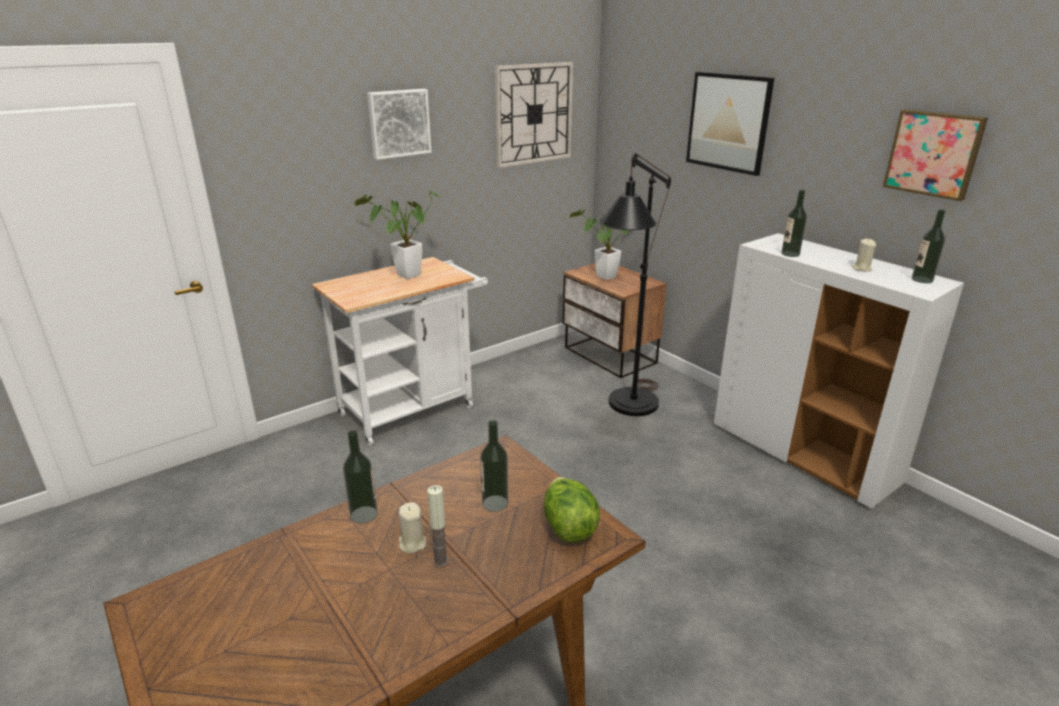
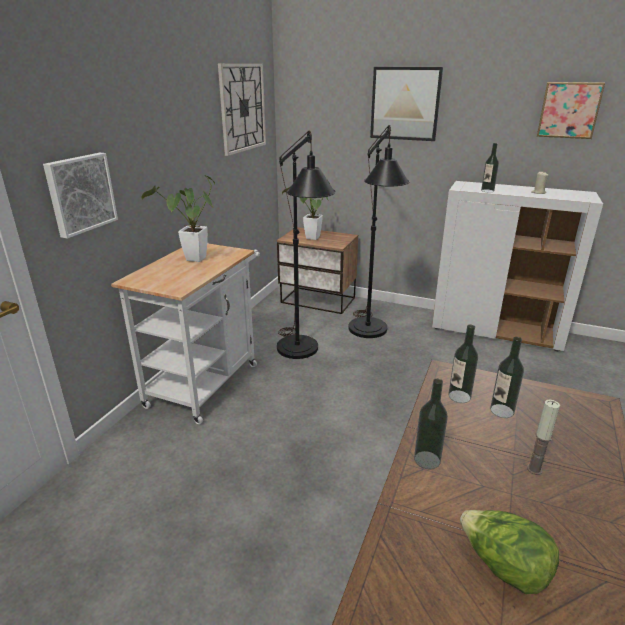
camera: 30 degrees left, 0 degrees up
picture [367,89,432,160] -> picture moved to [43,153,118,238]
beige candle [399,502,426,554] -> none
lettuce [544,477,600,542] -> lettuce moved to [460,510,559,594]
bottle [912,209,946,283] -> bottle moved to [448,325,478,403]
none -> black floor lamp [277,131,336,359]

